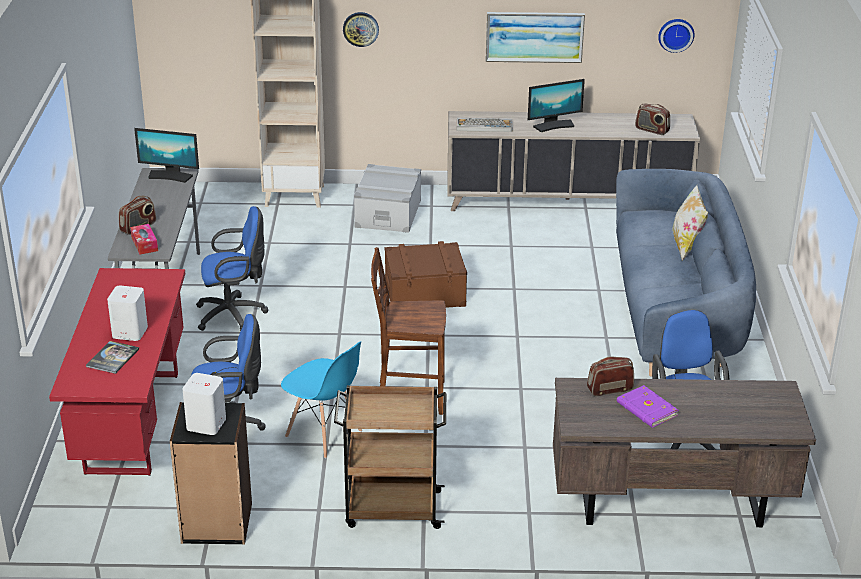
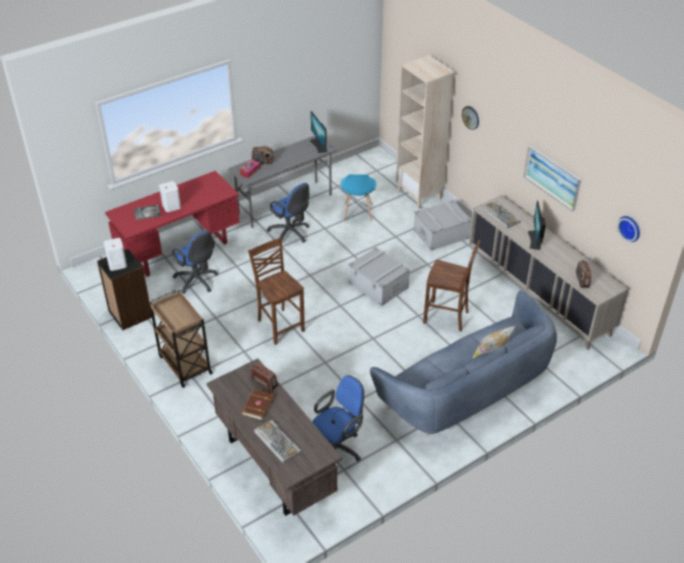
camera: 55 degrees right, 10 degrees up
blue chair [281,341,362,458] -> blue chair moved to [341,174,376,222]
brown storage box [385,241,467,308] -> grey storage box [348,247,410,306]
monitor [528,79,585,132] -> monitor turned 60 degrees clockwise [528,200,546,250]
purple book [617,385,679,428] -> brown book [241,389,275,420]
none -> keyboard [254,420,302,463]
none -> brown chair [423,240,480,331]

